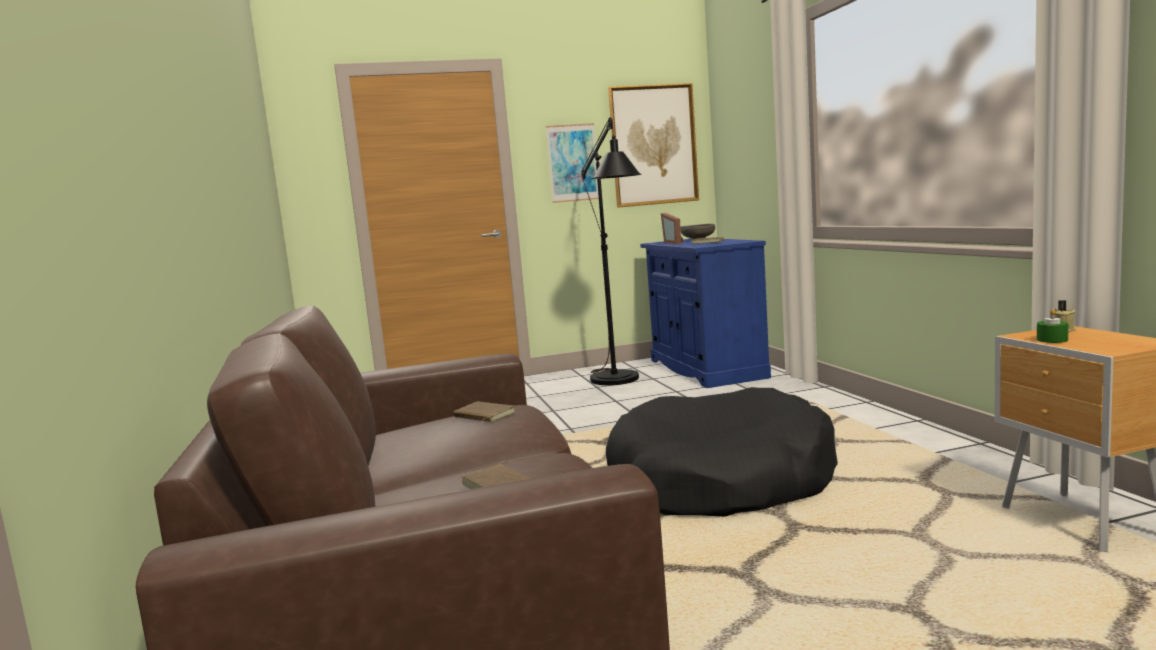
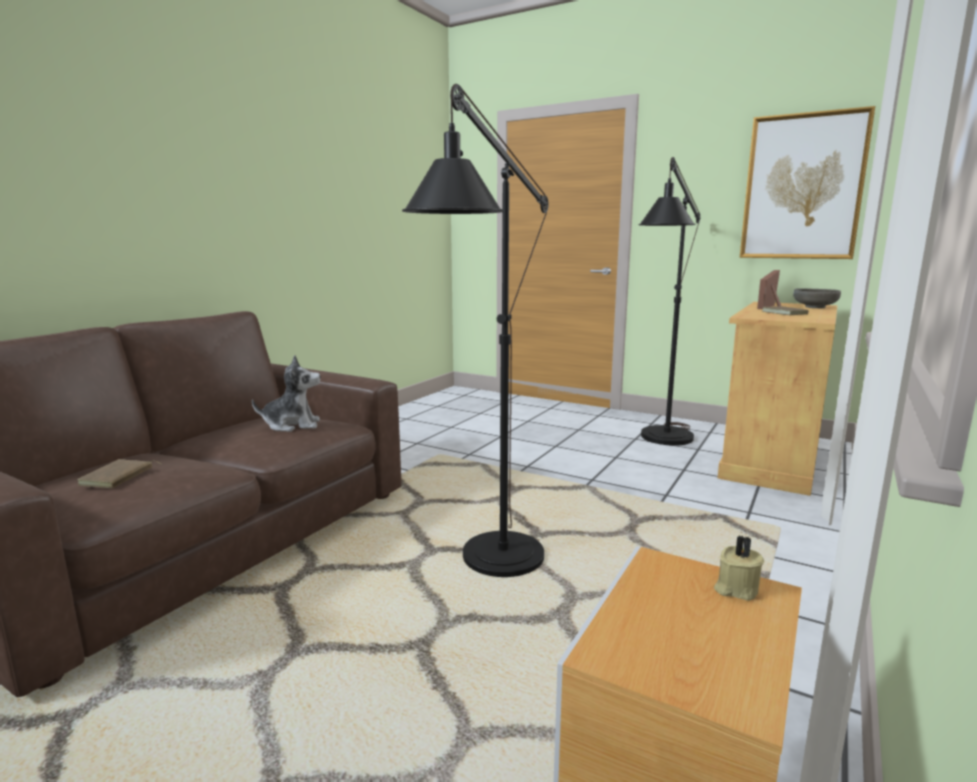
camera: 45 degrees right, 5 degrees up
brown book [453,402,515,422] -> plush toy [252,356,321,432]
picture [546,123,599,203] -> none
black dog bed [606,387,838,517] -> black floor lamp [402,84,548,577]
blue cabinet [640,239,771,388] -> beige cabinet [717,302,837,496]
green candle [1037,309,1068,343] -> none

